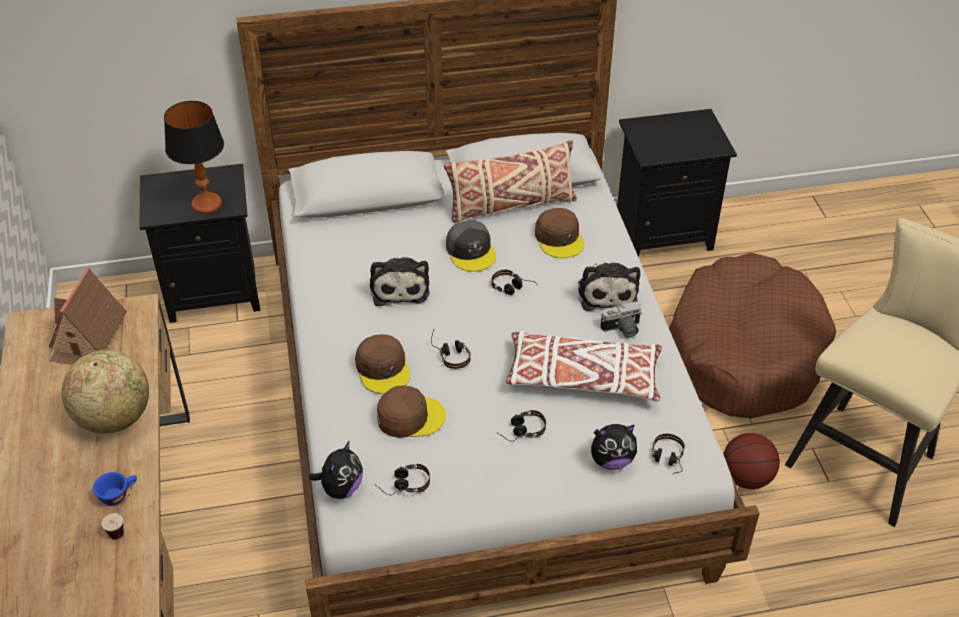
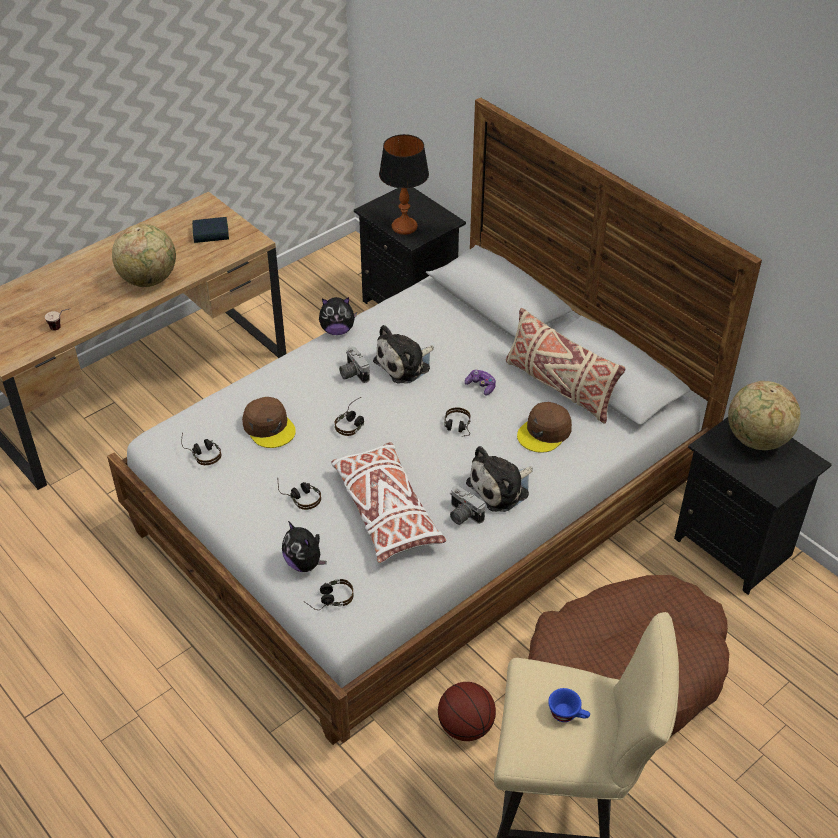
camera: 60 degrees right, 0 degrees up
toy house [49,267,127,365] -> book [192,217,229,243]
blue cup [93,472,137,506] -> blue cup moved to [548,688,590,722]
plush toy [309,440,363,499] -> plush toy moved to [319,297,357,335]
brown cap [355,334,410,394] -> none
grey cap [446,220,496,272] -> game controller [465,369,496,396]
none -> camera [339,346,370,383]
none -> globe [728,381,801,450]

